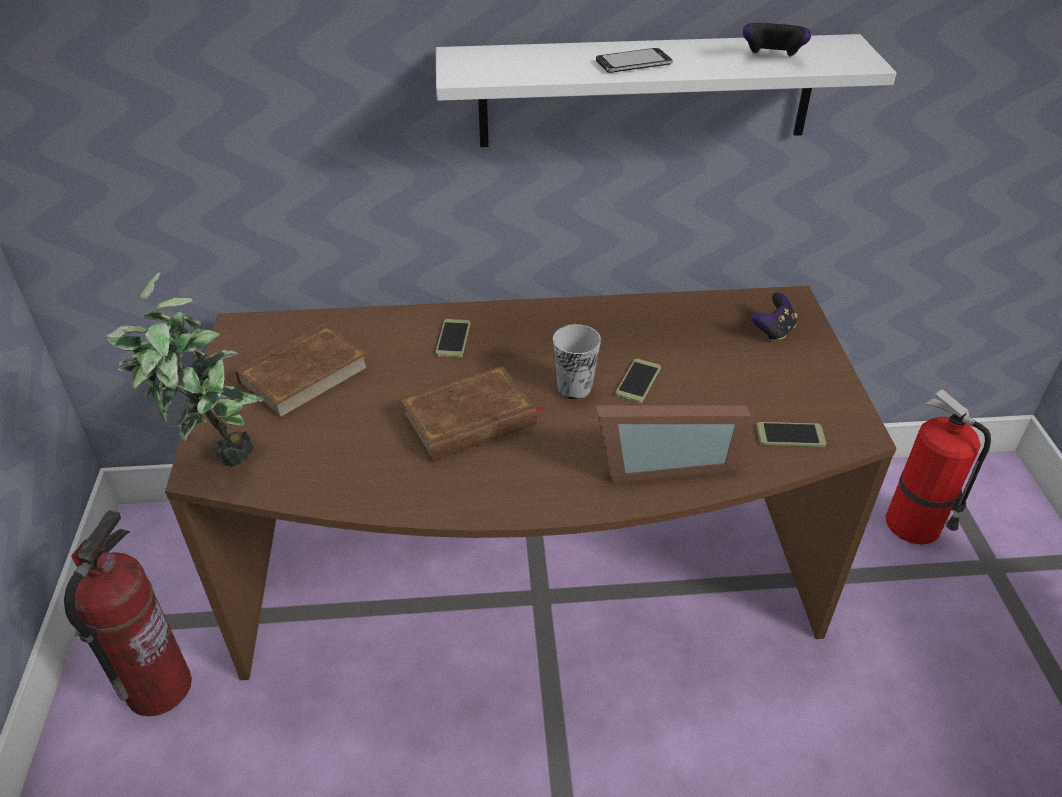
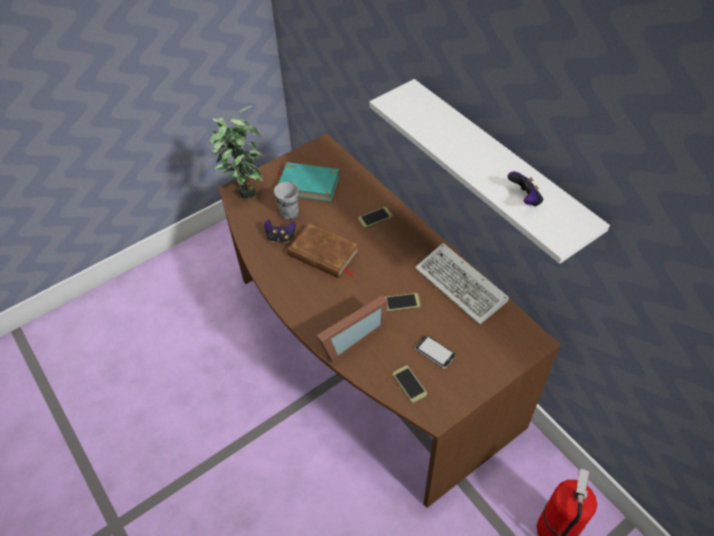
camera: 60 degrees right, 10 degrees up
fire extinguisher [64,510,192,717] -> none
brown book [235,323,369,420] -> turquoise book [276,162,340,202]
cup [553,324,601,400] -> cup moved to [274,182,299,220]
phone [596,48,673,73] -> phone moved to [415,335,456,369]
picture frame [596,405,751,483] -> picture frame turned 90 degrees counterclockwise [316,295,388,363]
game controller [751,293,797,342] -> game controller moved to [264,220,296,243]
none -> keyboard [415,243,509,325]

